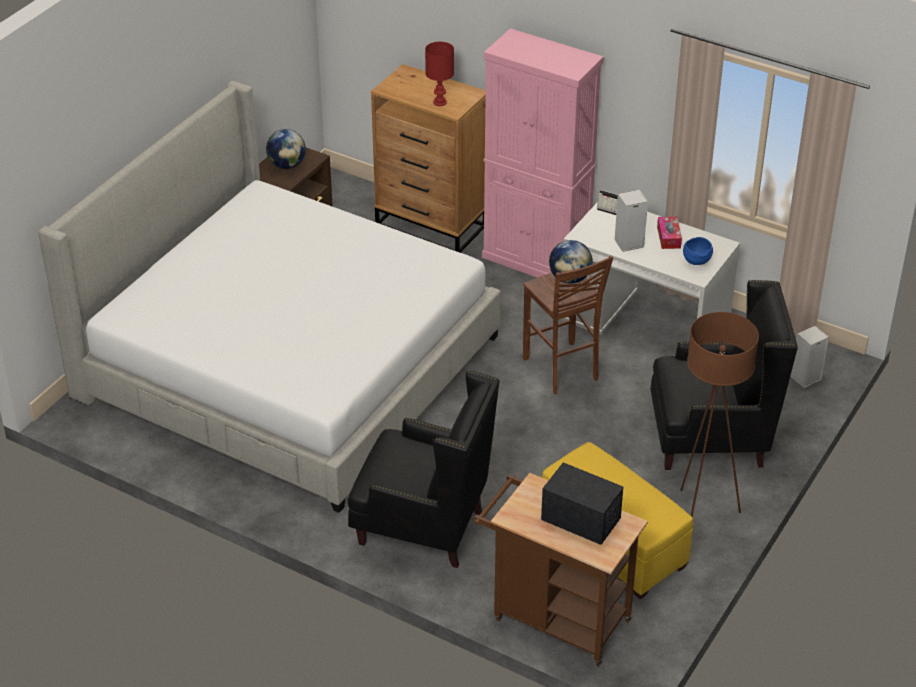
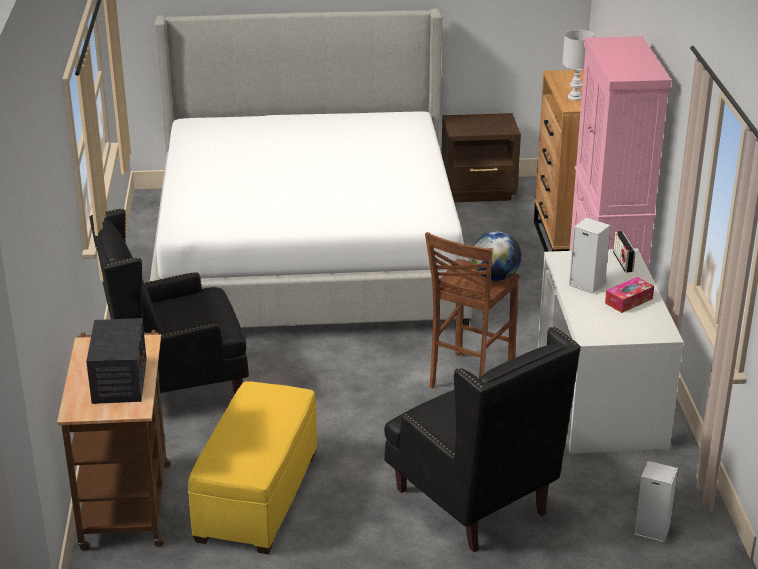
camera: 55 degrees right, 10 degrees down
globe [266,129,306,169] -> none
black armchair [348,371,500,568] -> black armchair turned 90 degrees clockwise [89,209,249,395]
red table lamp [425,42,454,106] -> white table lamp [562,30,596,101]
brown floor lamp [680,312,759,517] -> none
blue bowl [683,237,713,265] -> none

